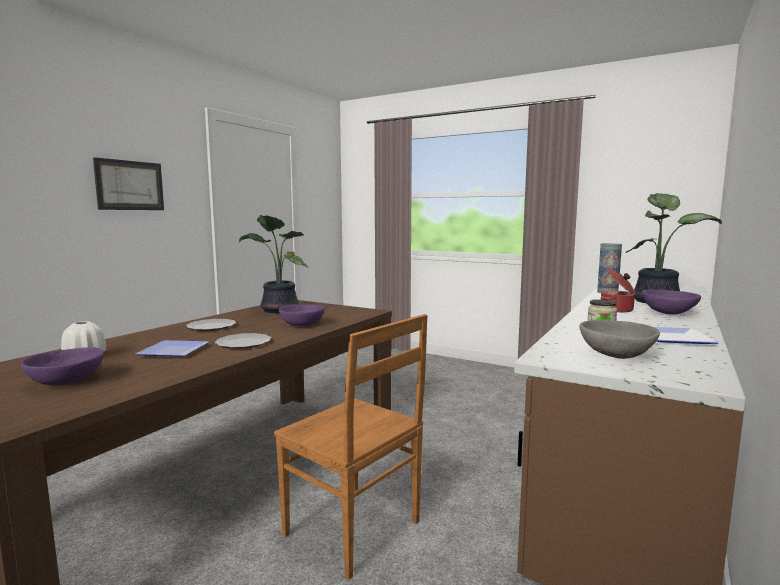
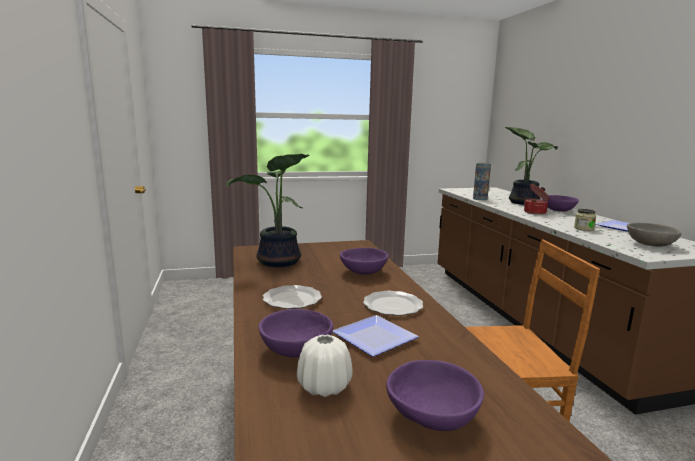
camera: 45 degrees left, 5 degrees up
picture [93,157,164,210] -> none
none -> purple bowl [259,309,333,357]

